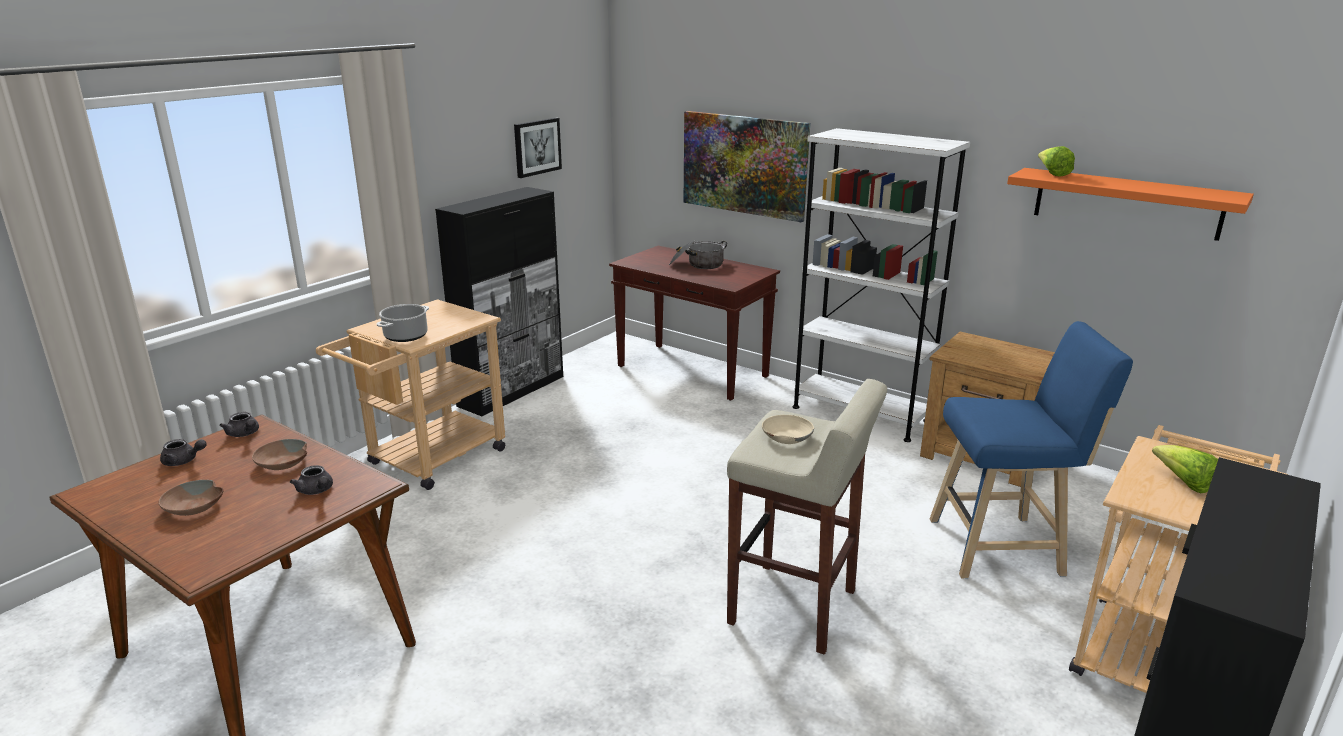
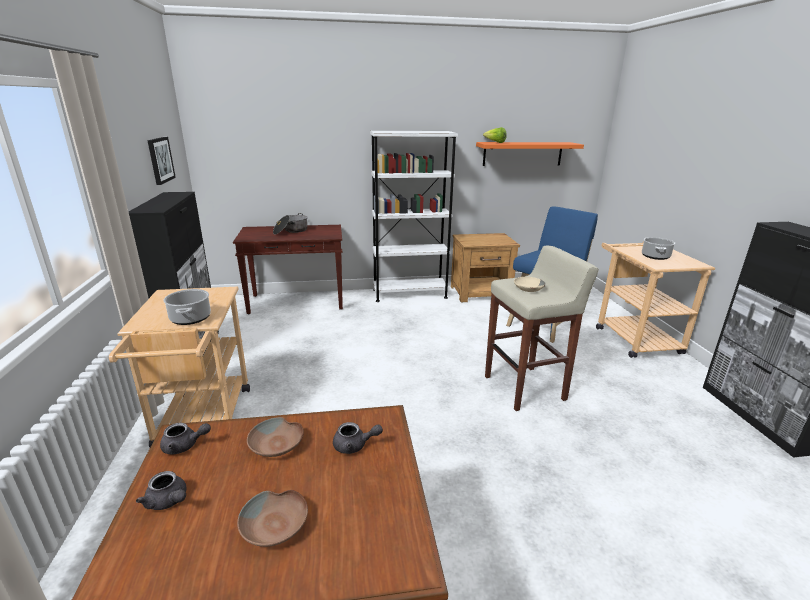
camera: 45 degrees left, 0 degrees up
grey teapot [160,439,207,466] -> grey teapot turned 75 degrees clockwise [136,471,187,510]
picture [684,111,810,222] -> none
lettuce [1152,445,1218,494] -> cooking pot [642,237,675,260]

